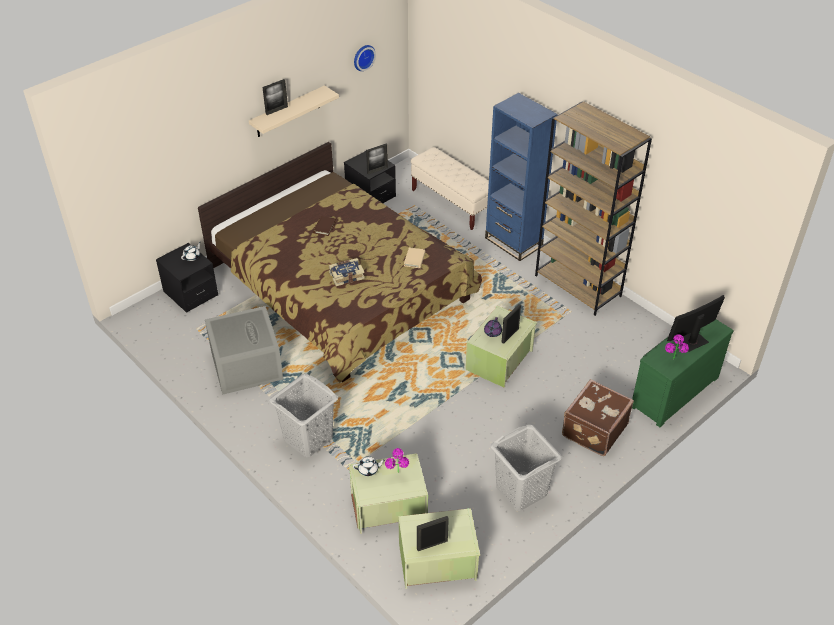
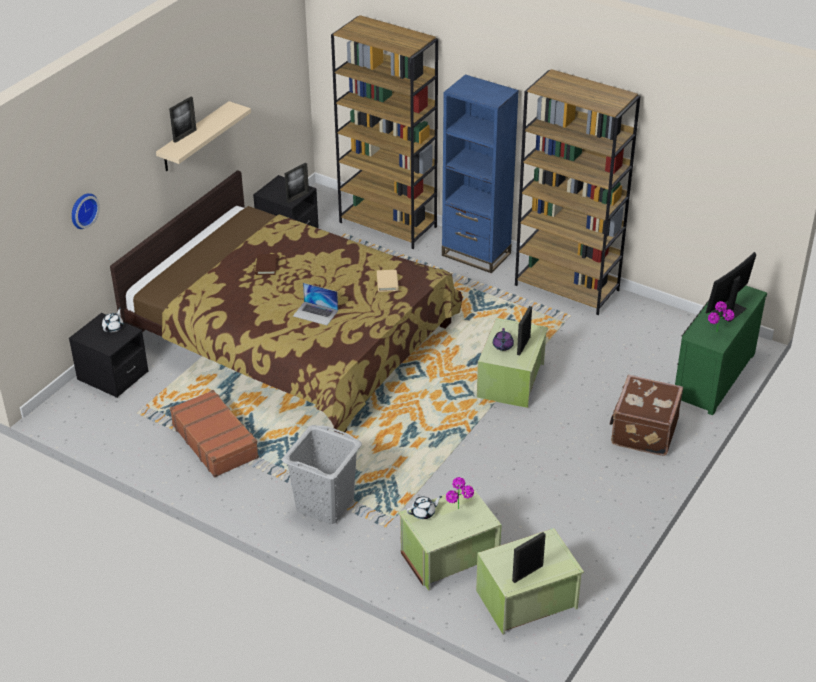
camera: 15 degrees left, 5 degrees down
grey storage box [205,306,283,395] -> brown suitcase [170,390,259,478]
book [329,258,365,286] -> laptop [293,283,338,325]
wall clock [354,45,376,71] -> wall clock moved to [72,193,100,229]
beige bench [411,147,489,230] -> brown bookcase [331,15,438,249]
grey laundry basket [490,424,562,511] -> none

